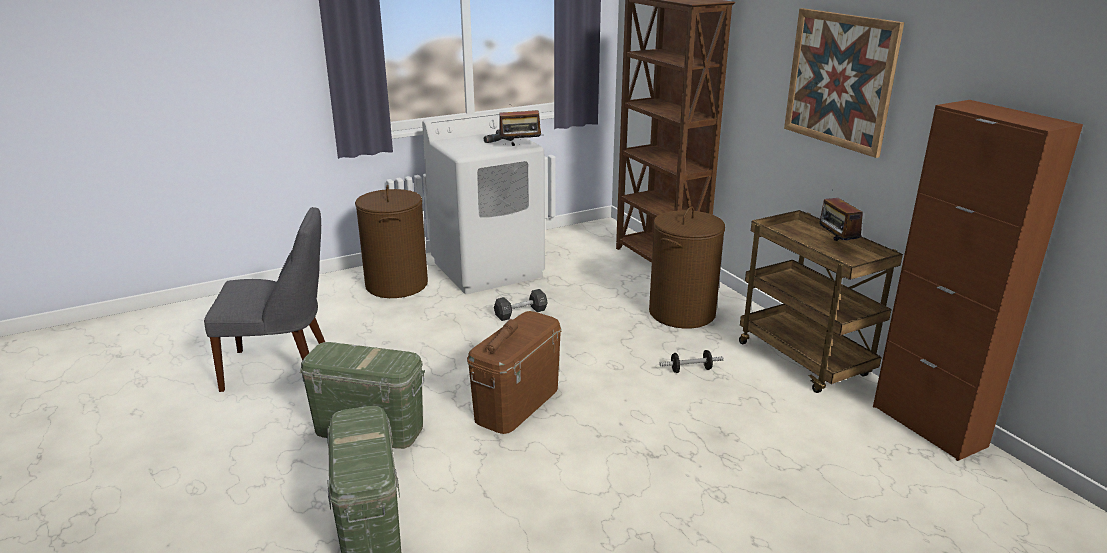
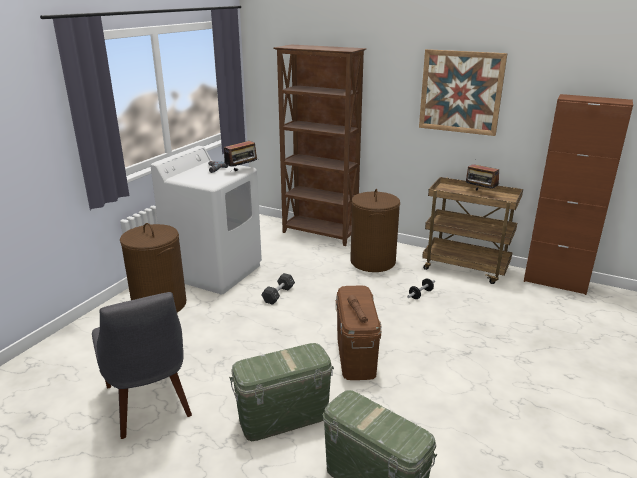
camera: 35 degrees left, 0 degrees up
grey chair [204,207,325,392] -> grey chair turned 105 degrees clockwise [92,292,192,439]

